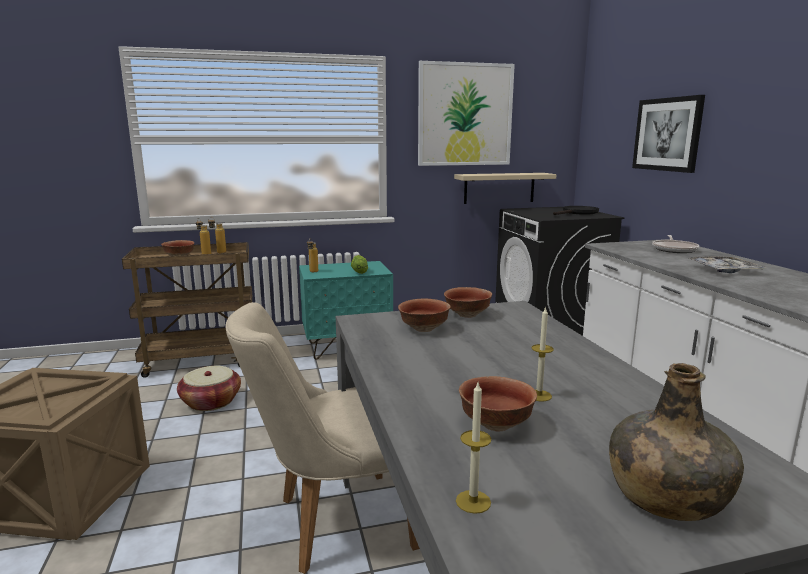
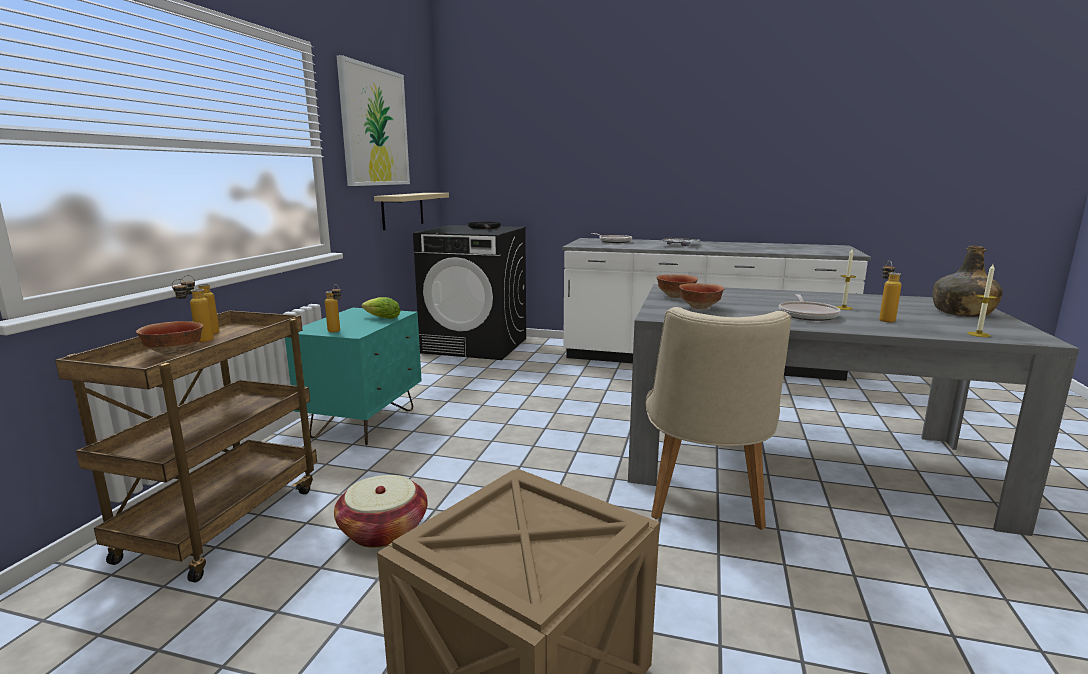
camera: 60 degrees left, 0 degrees up
bowl [459,376,537,432] -> bottle [879,261,901,322]
picture [632,95,705,173] -> none
none -> frying pan [779,294,841,321]

